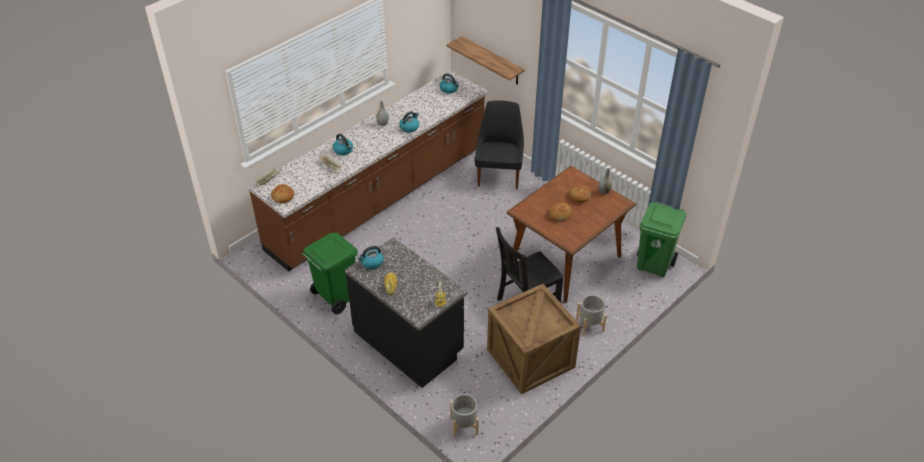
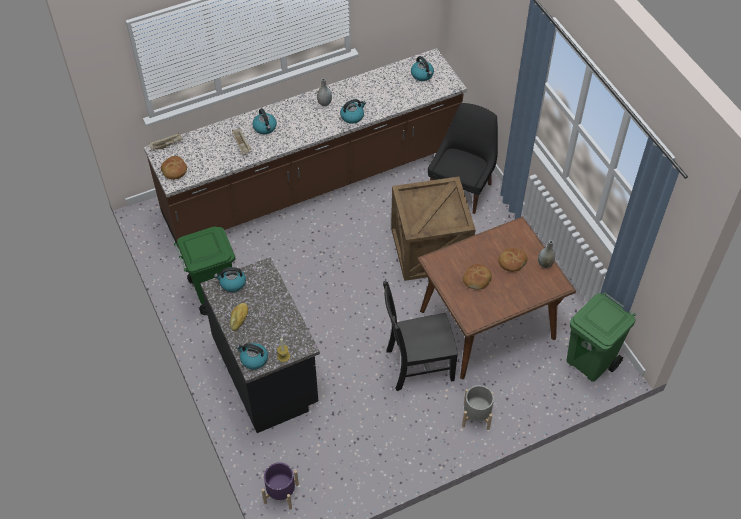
camera: 20 degrees right, 10 degrees up
shelf [446,36,525,85] -> none
grey planter [450,394,479,438] -> purple planter [262,462,299,510]
crate [487,284,581,394] -> crate moved to [391,177,476,281]
none -> kettle [236,343,268,370]

